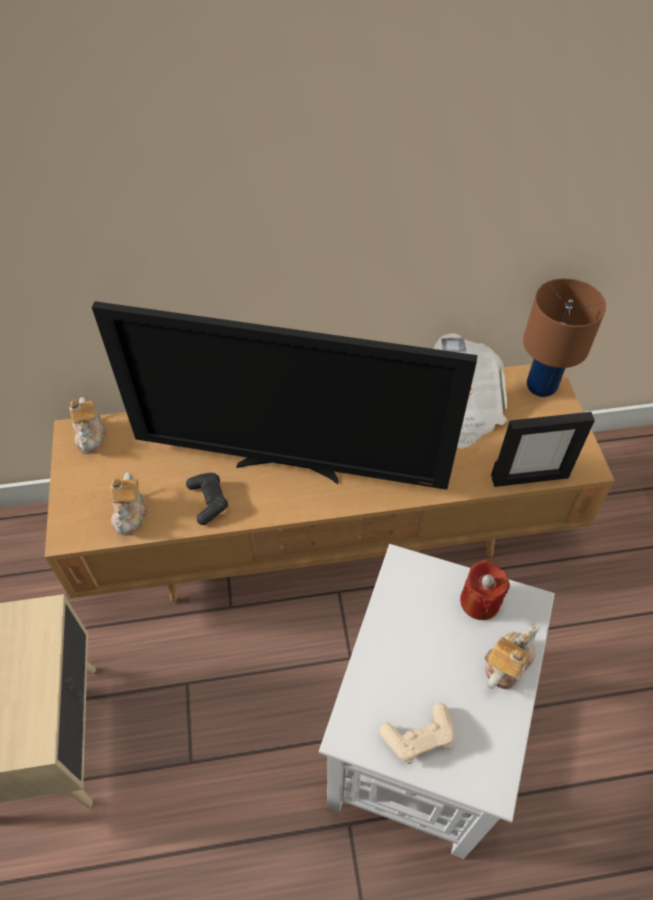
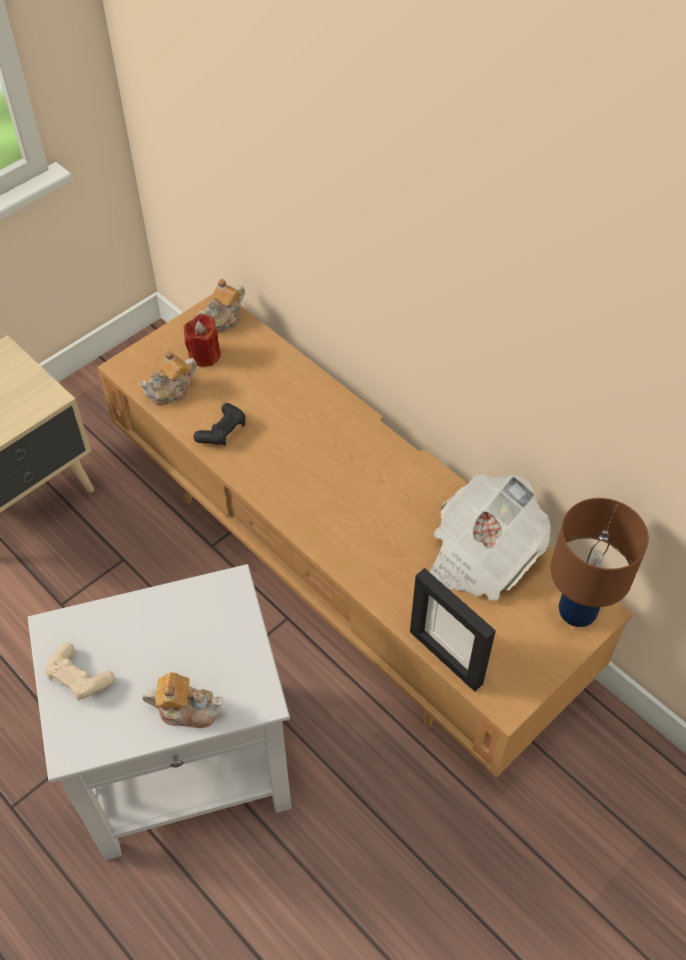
camera: 55 degrees right, 0 degrees up
television [92,301,477,490] -> none
red candle [460,559,510,620] -> red candle moved to [183,314,221,367]

